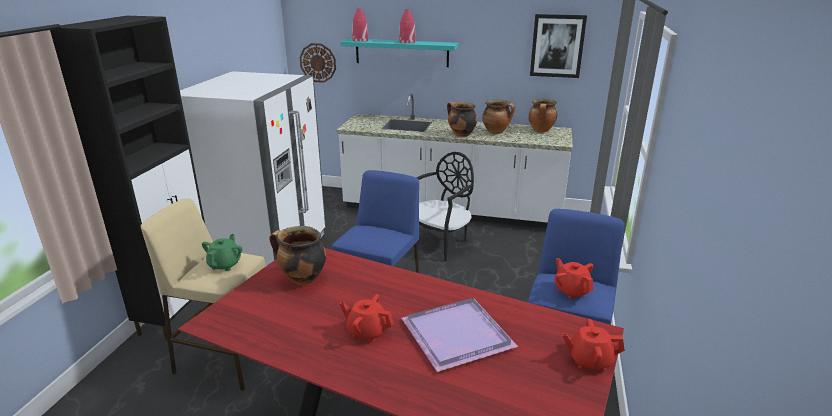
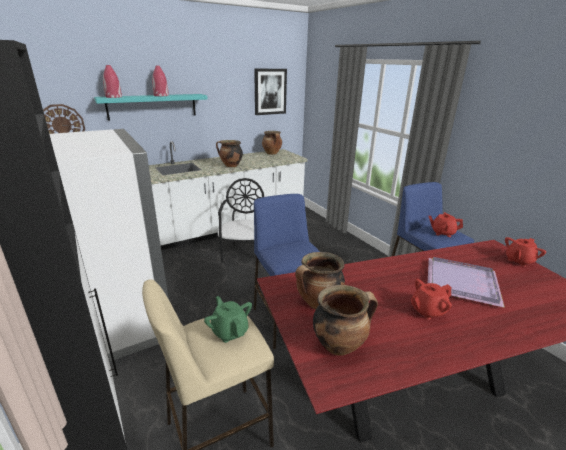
camera: 45 degrees left, 0 degrees up
cooking pot [482,100,515,134] -> cooking pot moved to [313,285,378,356]

